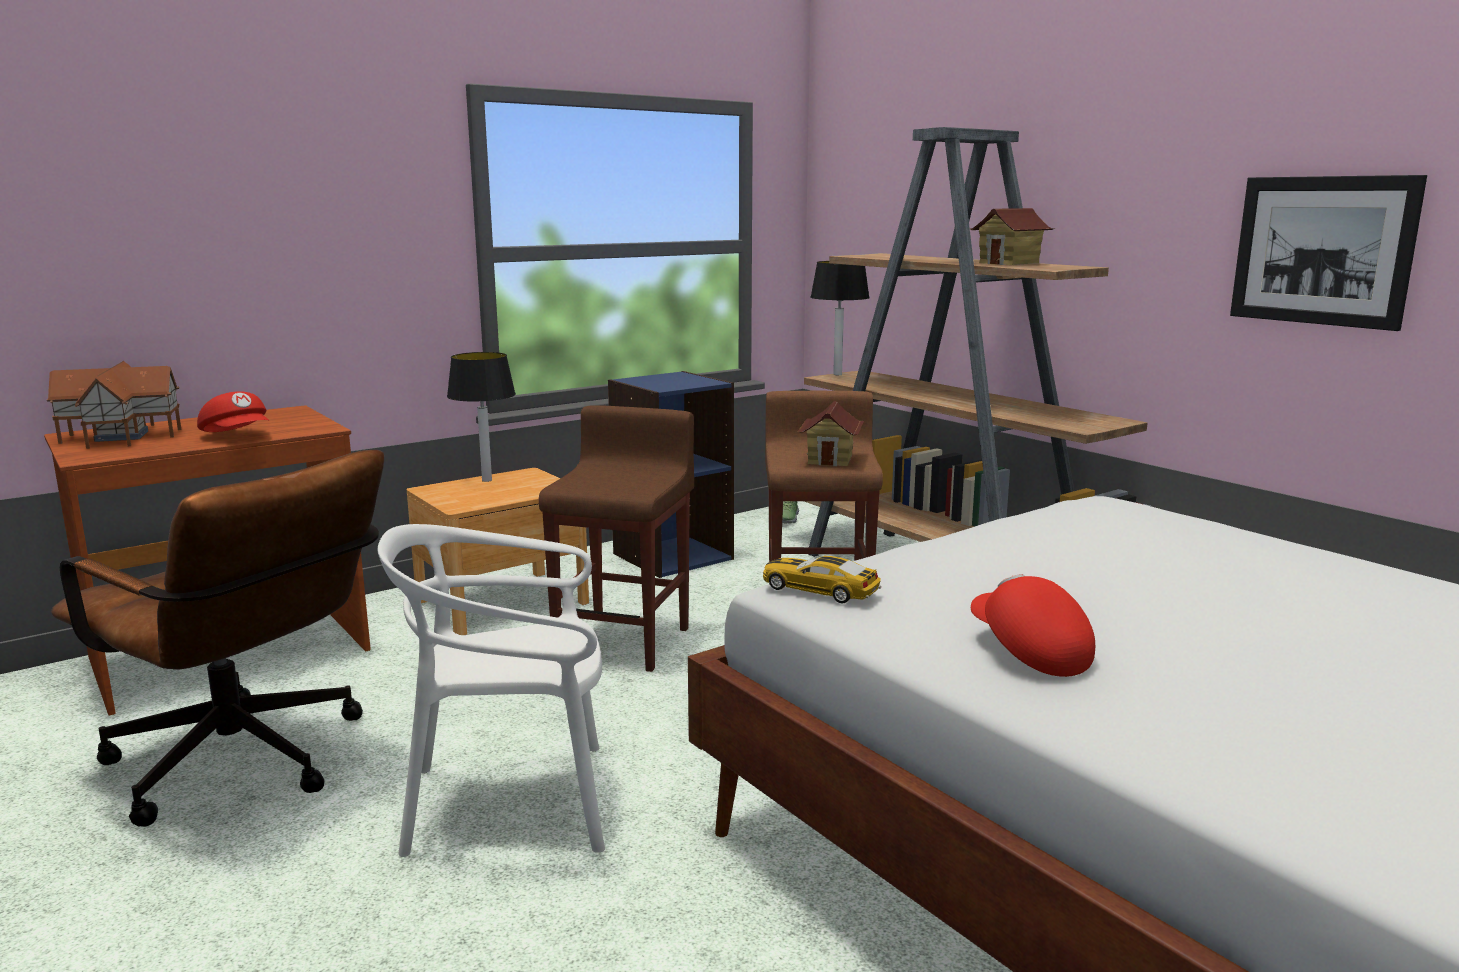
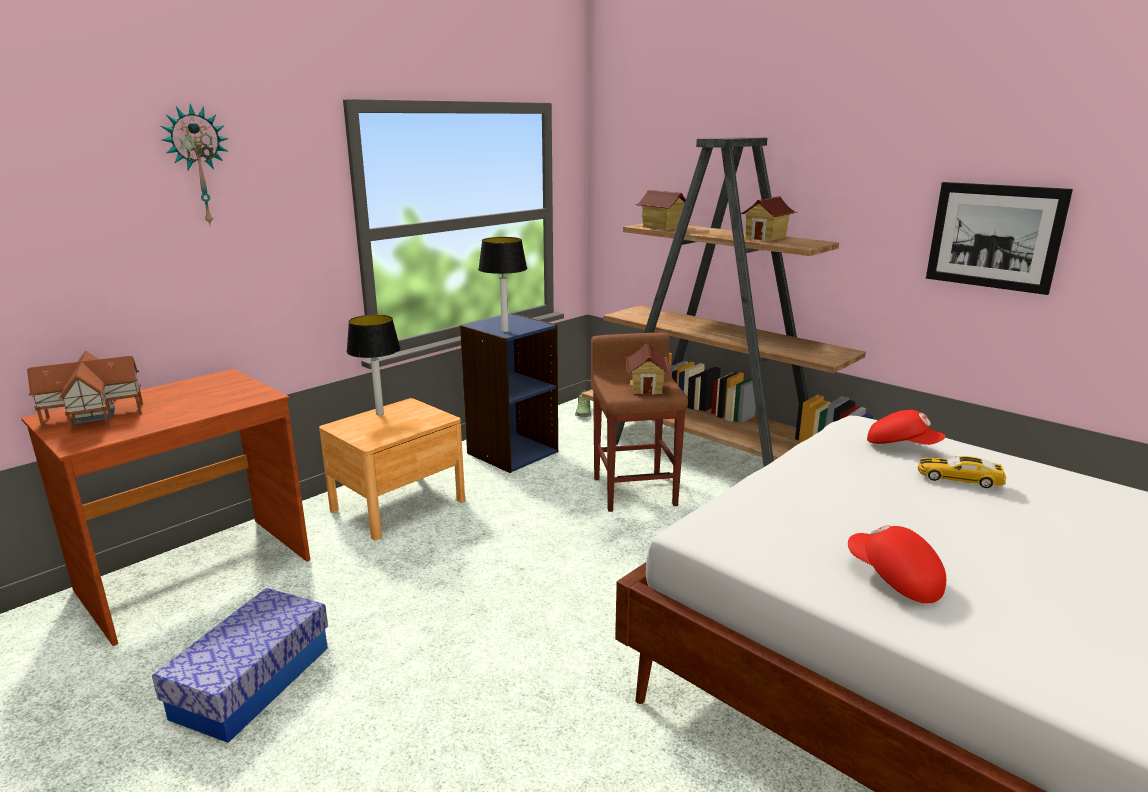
camera: 10 degrees left, 5 degrees up
brown office chair [51,450,384,827] -> storage box [152,588,328,743]
red cap [197,391,270,432] -> red cap moved to [867,410,946,445]
white chair [378,524,605,857] -> none
brown stool [539,405,694,672] -> none
toy car [763,556,881,603] -> toy car moved to [918,456,1006,488]
table lamp [810,261,870,375] -> table lamp moved to [478,237,527,332]
none -> wall clock [161,104,229,226]
none -> toy house [635,190,686,230]

